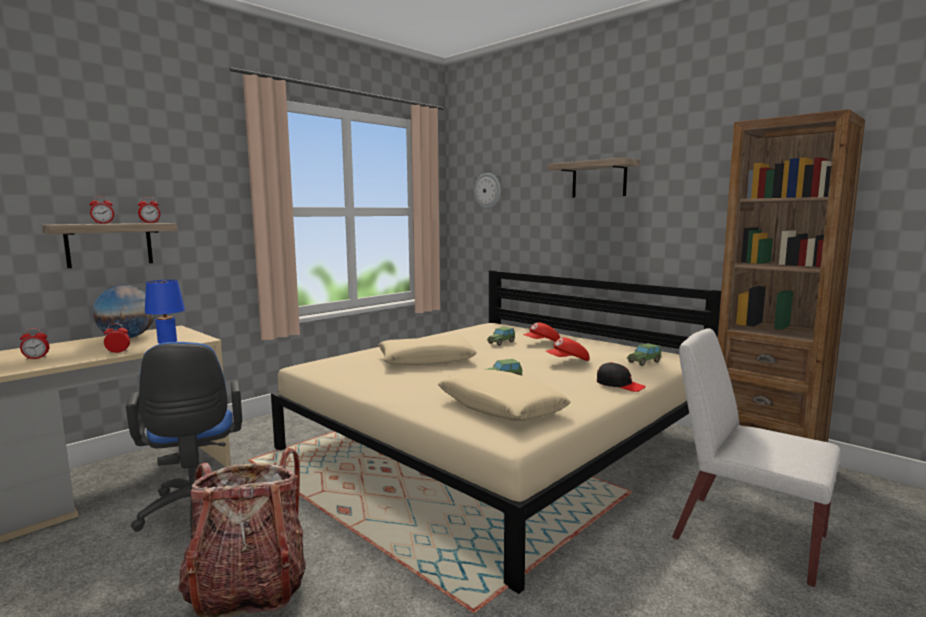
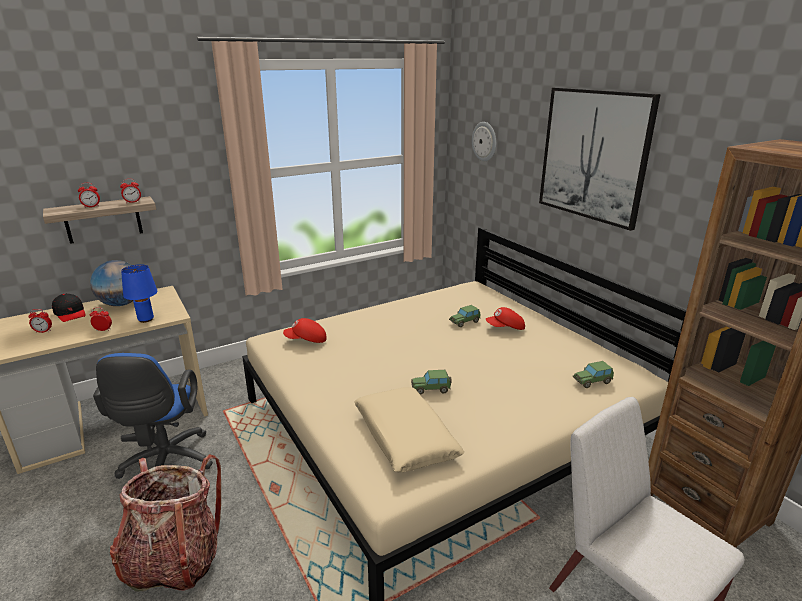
camera: 15 degrees right, 15 degrees up
beige pillow [379,335,477,365] -> none
red cap [545,338,589,361] -> red cap moved to [283,318,327,343]
shelf [548,158,640,198] -> picture [539,87,661,231]
black cap [597,362,646,392] -> black cap moved to [52,294,86,322]

